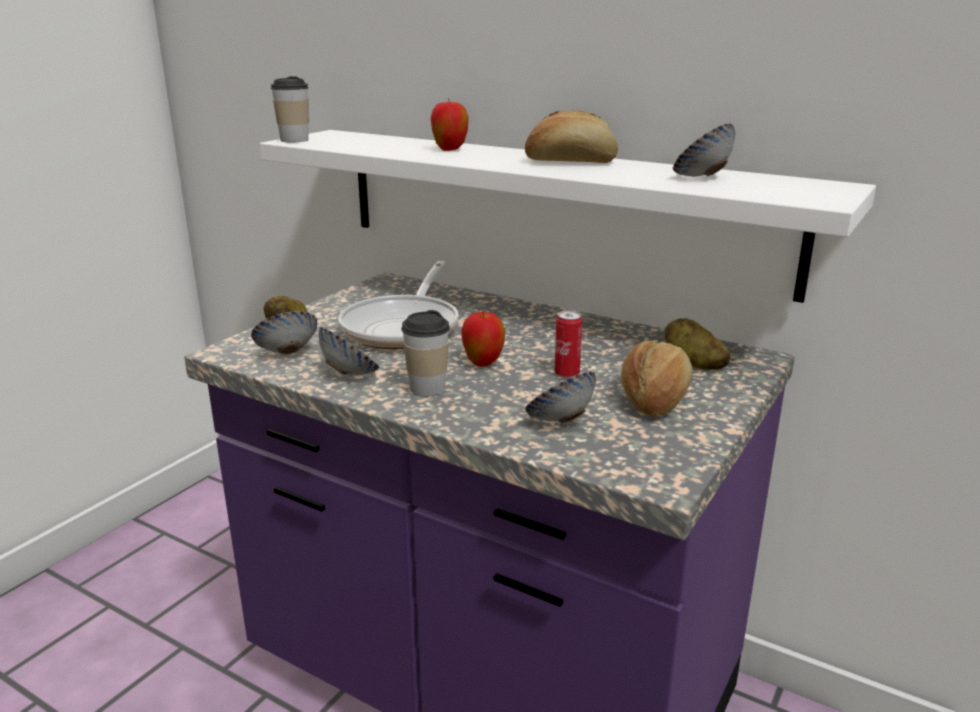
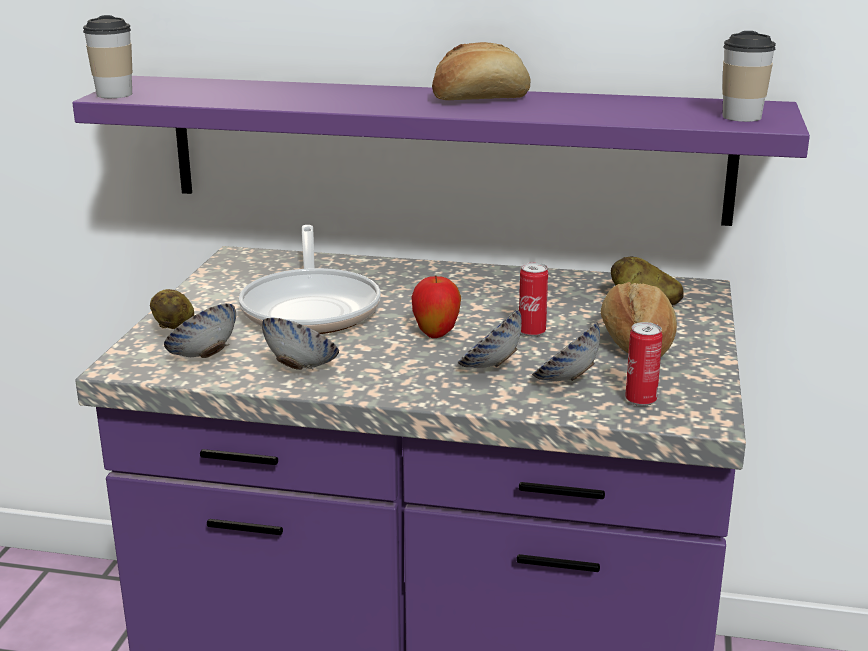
camera: 20 degrees left, 0 degrees up
white shelf [259,130,876,303] -> purple shelf [72,76,810,226]
cup [401,310,450,396] -> cup moved to [722,31,776,122]
apple [431,98,469,151] -> none
bowl [673,124,735,177] -> bowl moved to [458,309,522,368]
none -> can [625,322,662,406]

